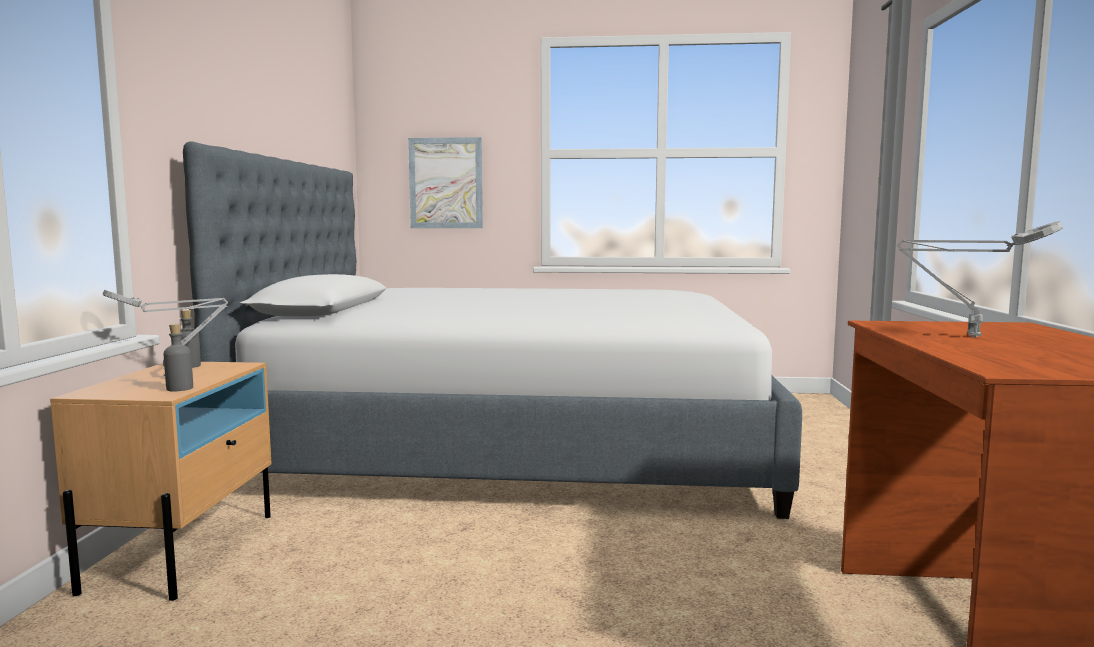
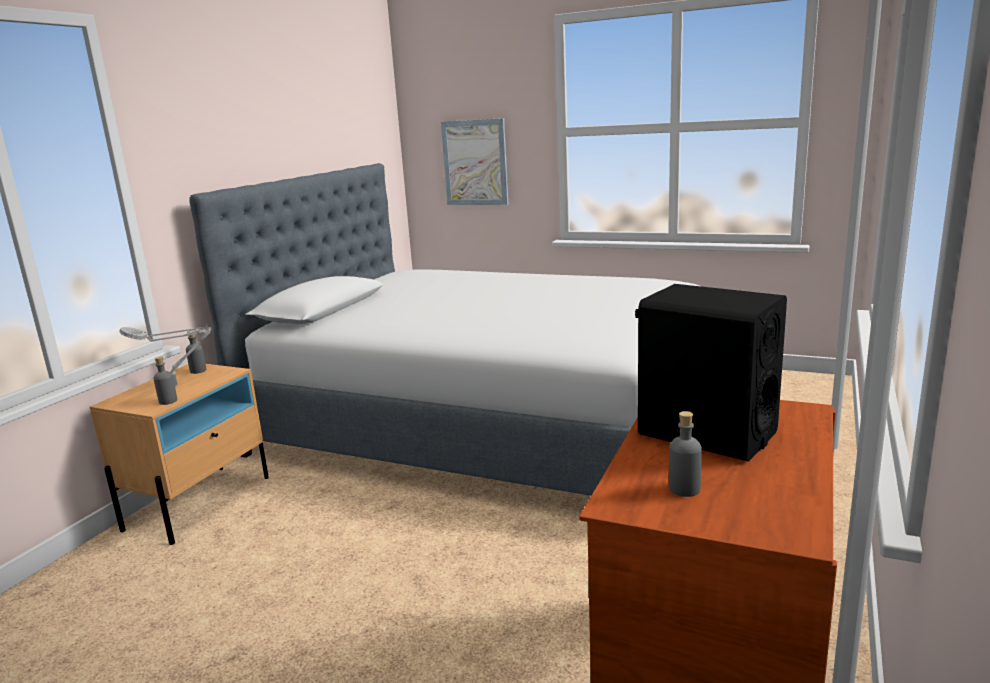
camera: 20 degrees right, 10 degrees up
grey table lamp [897,221,1063,337] -> black speaker [635,284,787,461]
none -> grey bottle [669,411,702,497]

